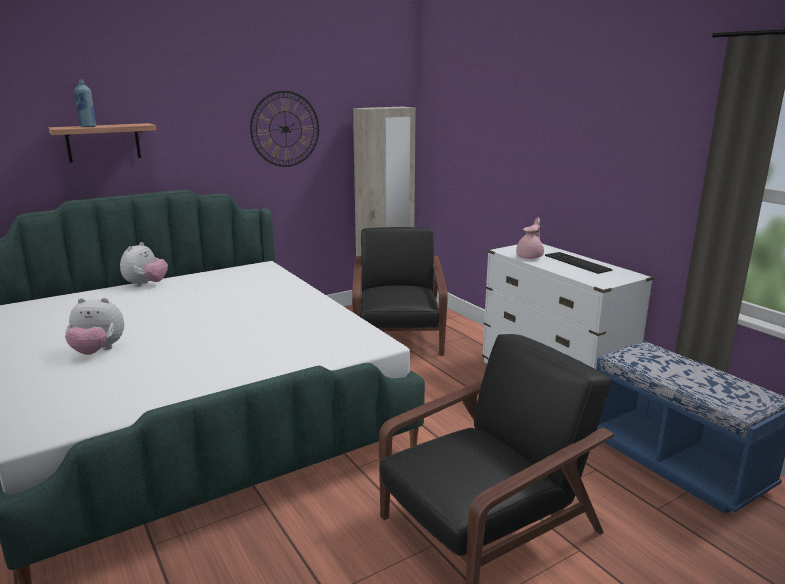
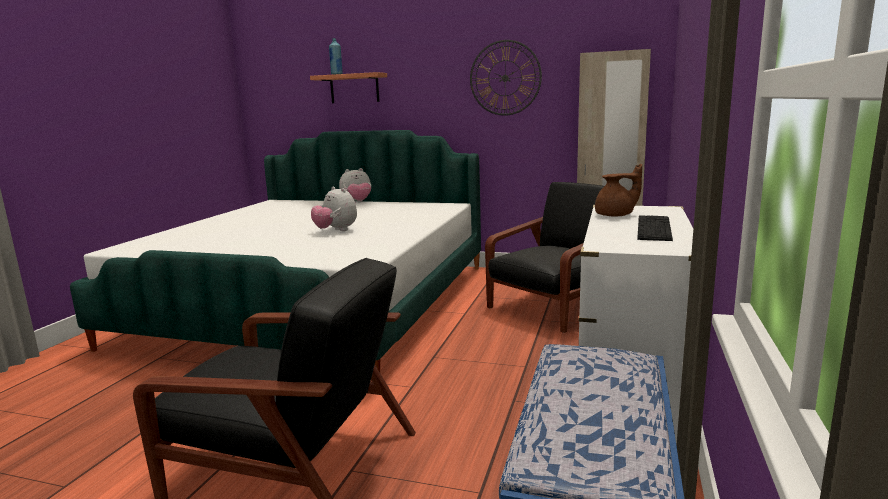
camera: 50 degrees right, 5 degrees down
plush toy [65,298,124,355] -> plush toy moved to [311,186,357,231]
pink teapot [516,217,544,259] -> brown teapot [595,164,642,216]

